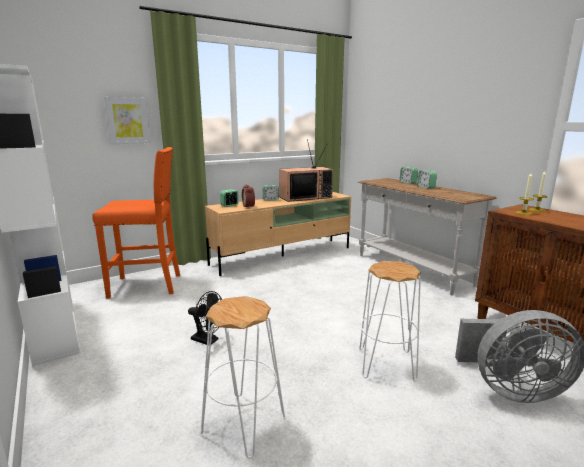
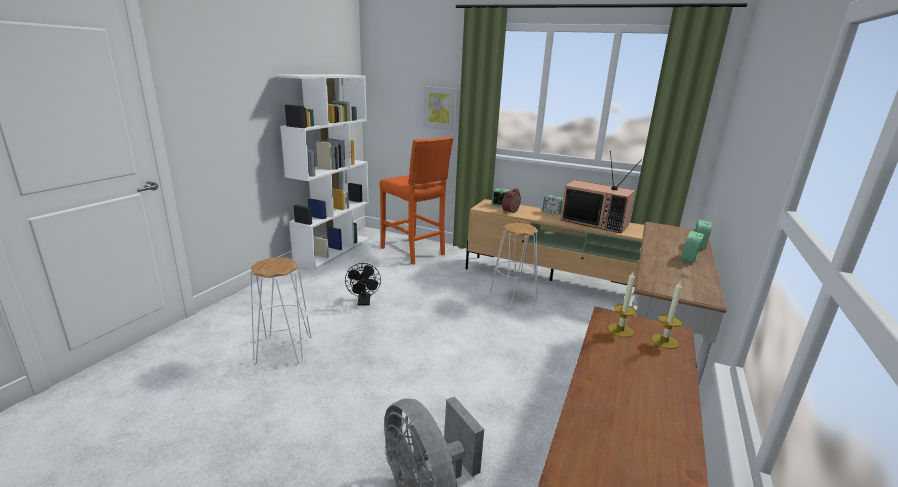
camera: 55 degrees right, 5 degrees up
white stool [359,261,421,382] -> white stool moved to [490,222,538,307]

